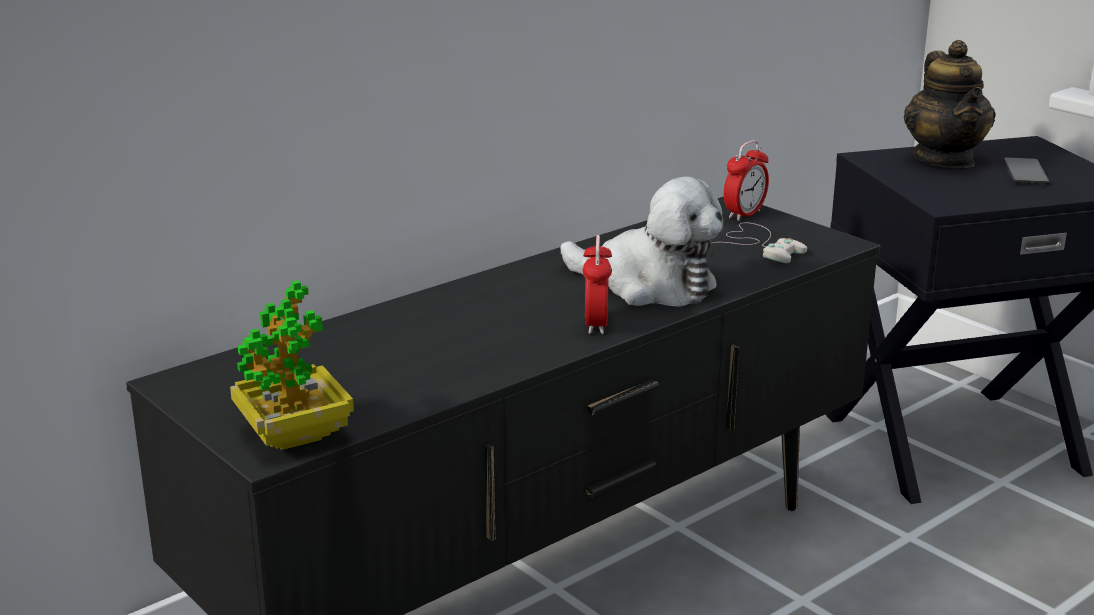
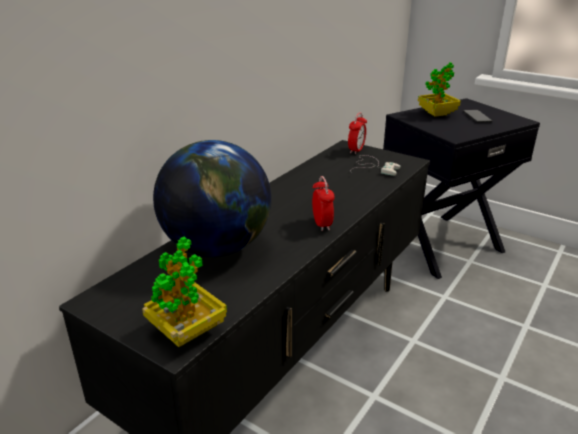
camera: 15 degrees left, 5 degrees up
plush toy [560,176,723,307] -> none
teapot [904,40,996,168] -> potted plant [418,62,461,117]
none -> globe [153,140,271,257]

